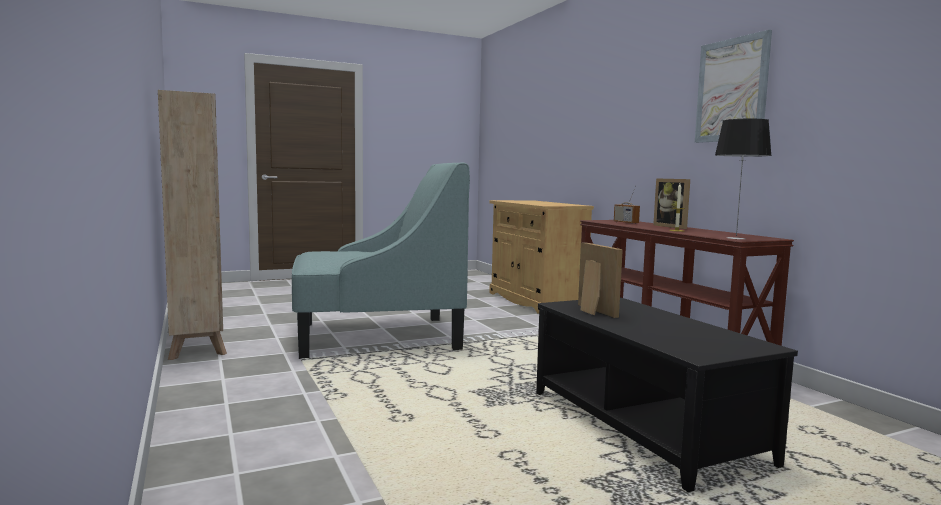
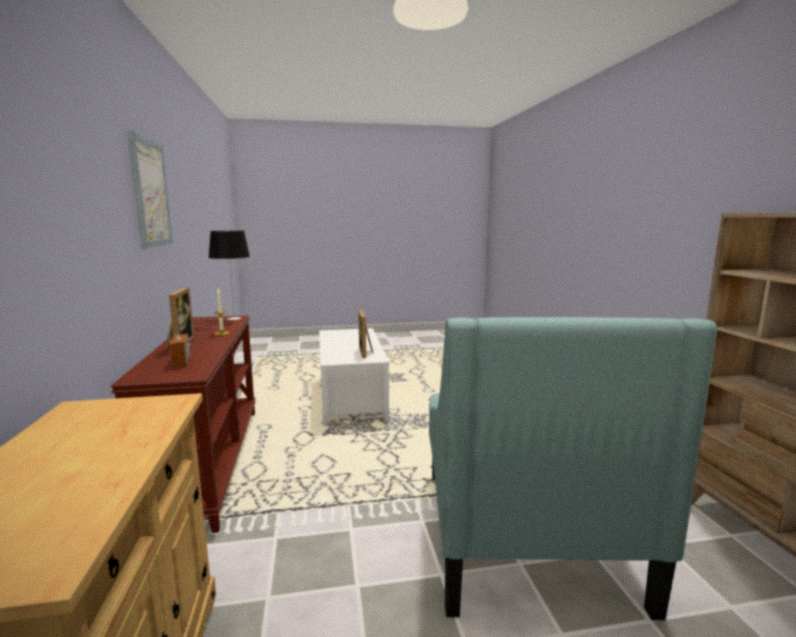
camera: 165 degrees left, 5 degrees up
turquoise armchair [292,163,470,359] -> turquoise armchair turned 90 degrees counterclockwise [429,317,717,621]
black coffee table [536,297,798,492] -> white coffee table [319,328,390,426]

